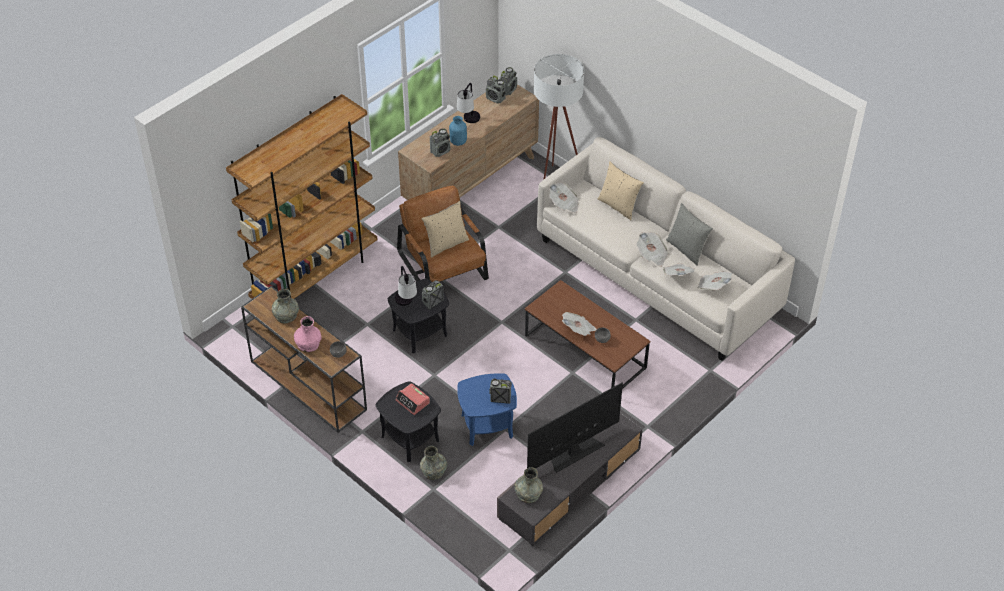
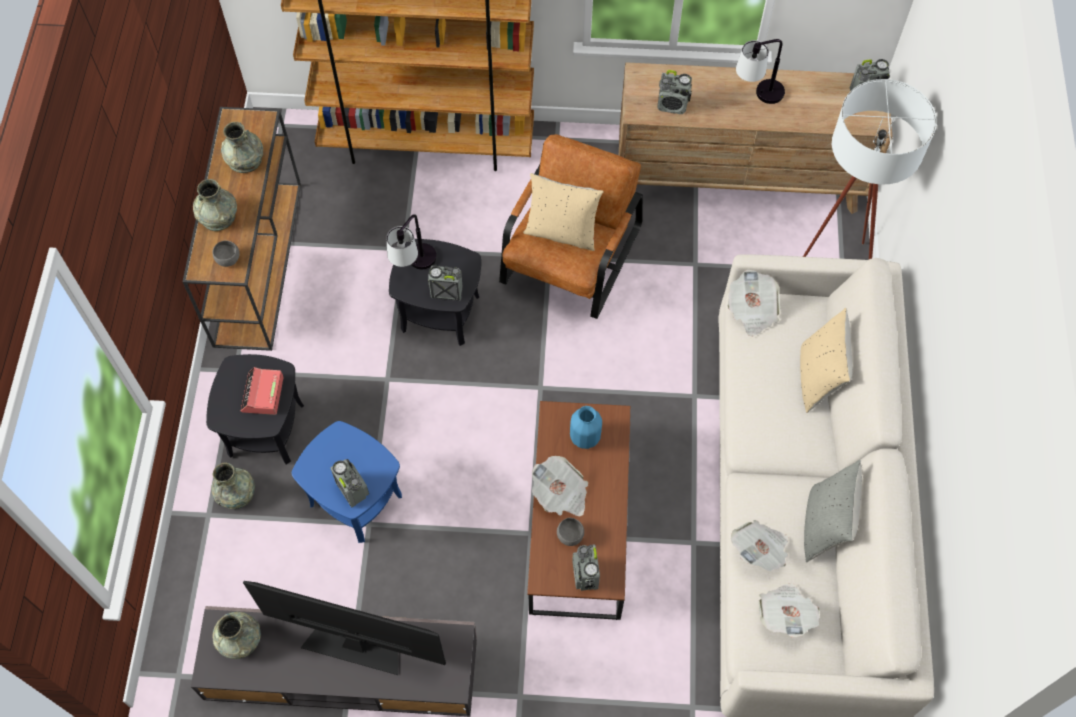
camera: 50 degrees right, 15 degrees up
pink vase [294,316,322,352] -> grey vase [193,179,237,231]
blue vase [449,116,467,146] -> blue vase moved to [570,406,602,449]
radio [486,75,506,103] -> radio moved to [572,544,600,591]
newspaper [637,232,669,267] -> none

